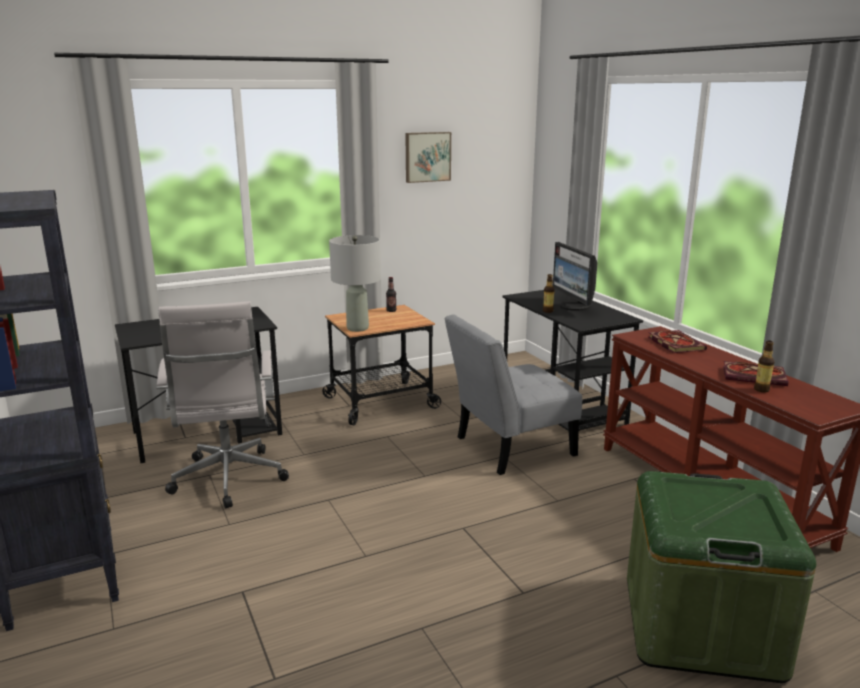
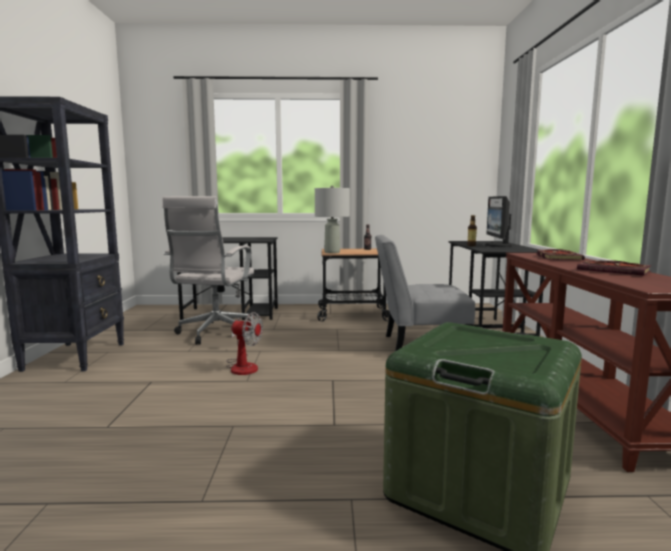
camera: 25 degrees right, 10 degrees down
picture [405,132,451,183] -> none
bottle [754,340,774,393] -> none
none -> fan [226,312,263,375]

